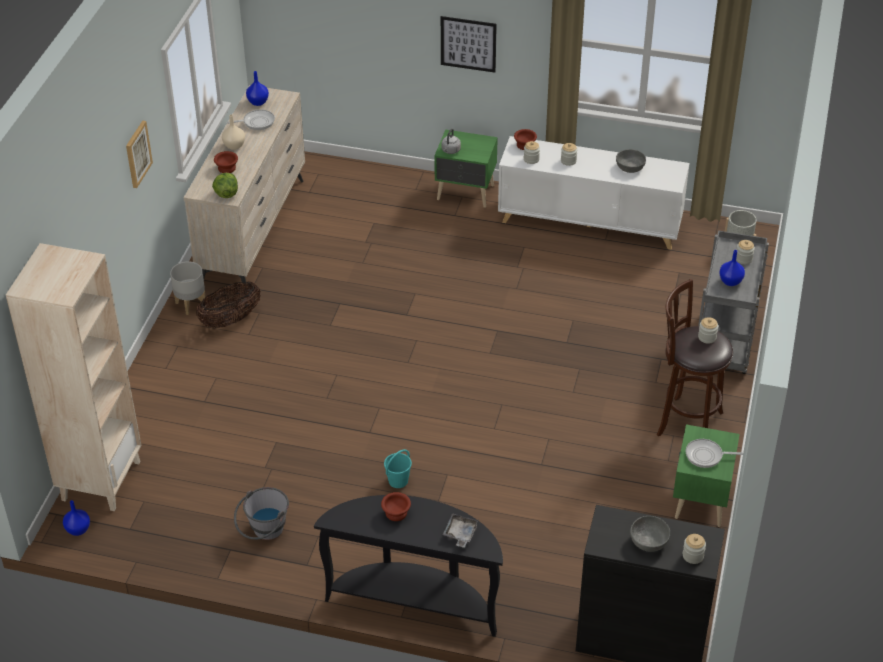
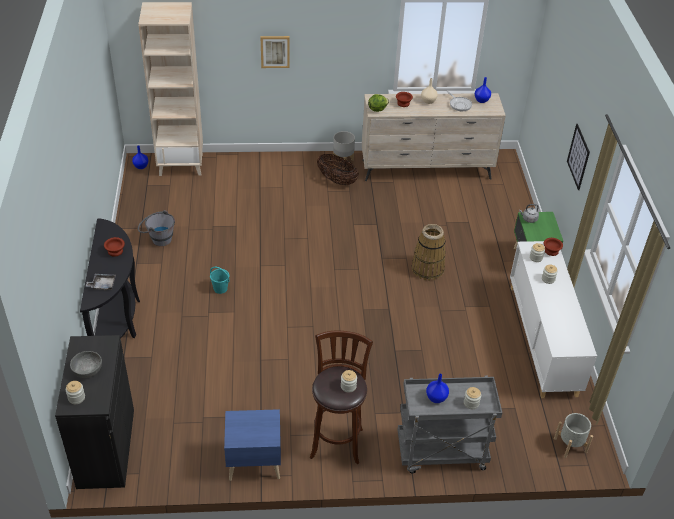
camera: 70 degrees right, 0 degrees up
picture [126,121,153,188] -> picture moved to [261,36,290,68]
grey bowl [616,149,646,173] -> none
green nightstand [673,424,740,527] -> blue nightstand [224,409,281,481]
frying pan [686,439,743,468] -> none
none -> basket [412,224,446,281]

